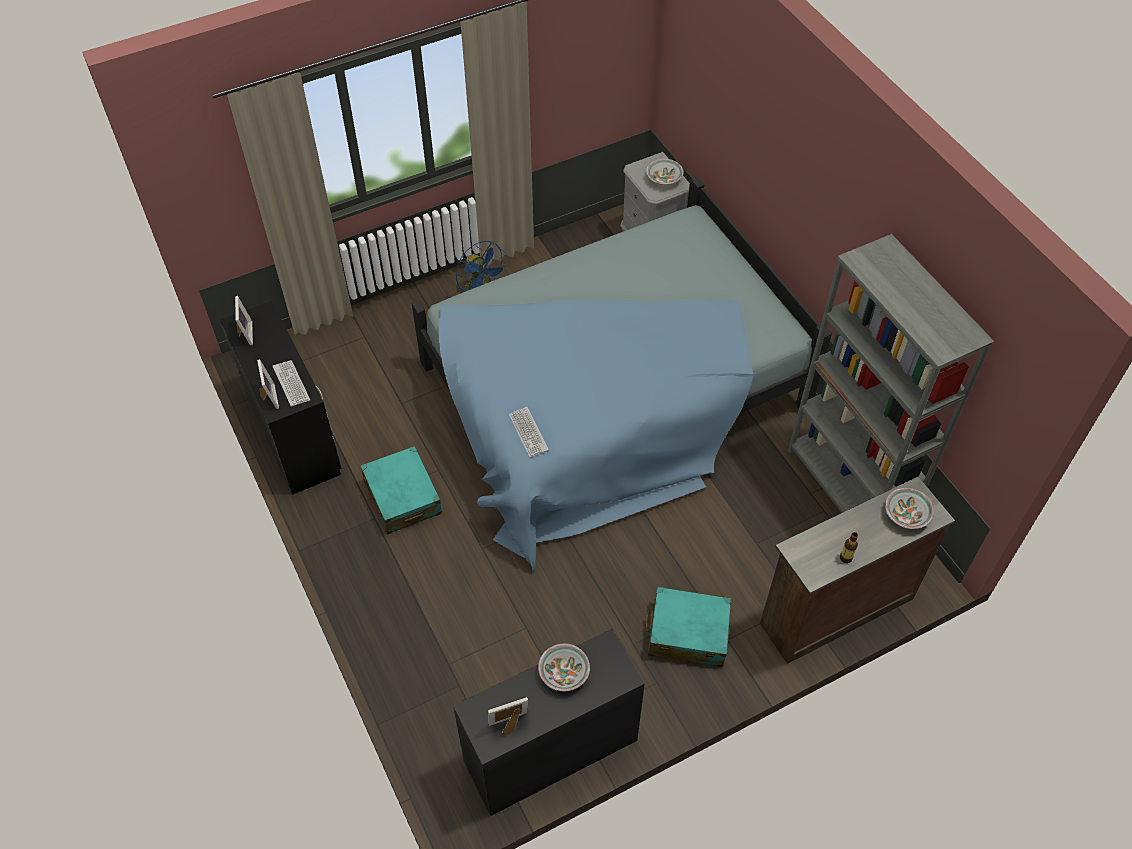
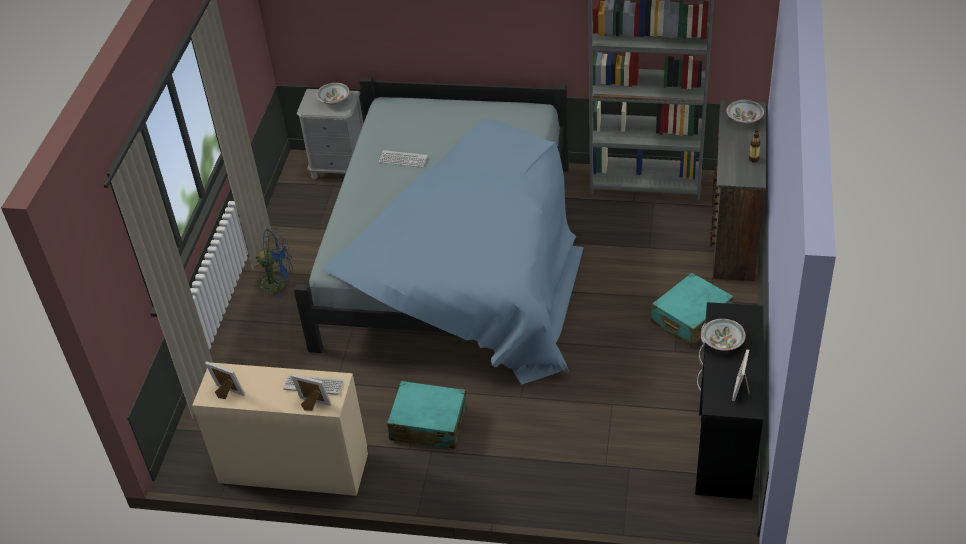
camera: 50 degrees left, 10 degrees down
black desk [220,301,342,495] -> beige desk [192,363,368,496]
keyboard [509,407,549,458] -> keyboard moved to [379,150,428,167]

